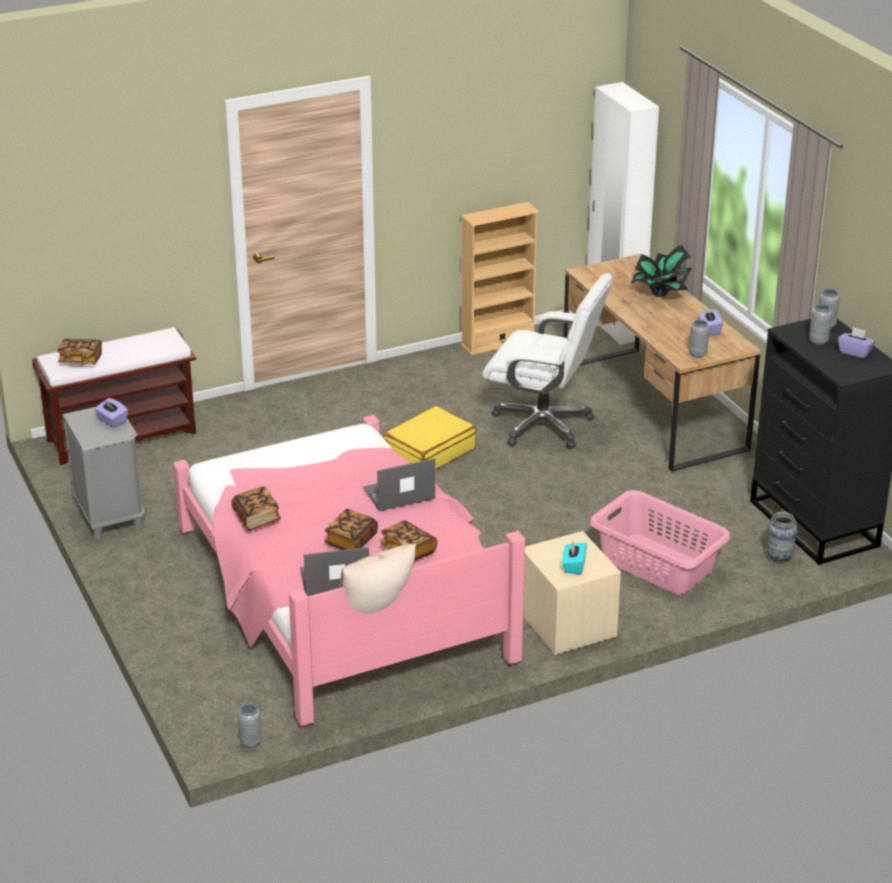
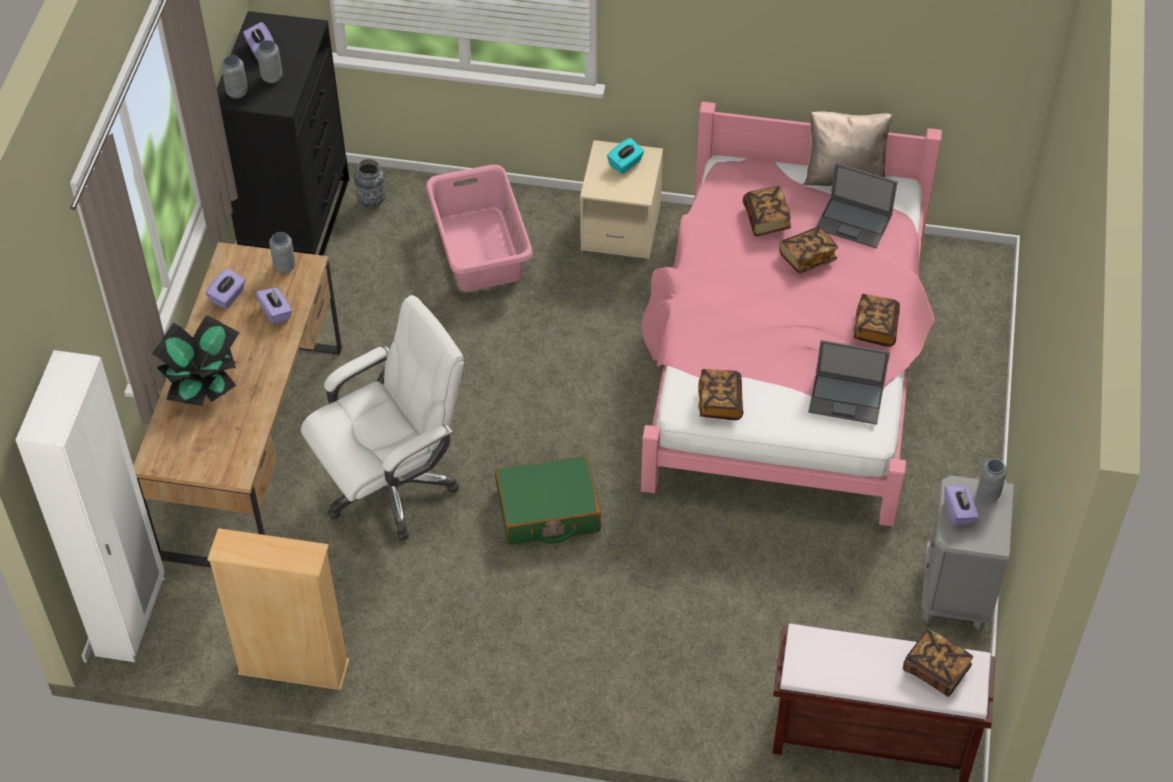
camera: 145 degrees left, 20 degrees up
grey vase [238,704,262,748] -> grey vase moved to [977,459,1007,501]
laptop [363,458,435,511] -> laptop moved to [808,340,890,425]
yellow suitcase [383,406,476,470] -> green suitcase [495,456,601,545]
white office chair [482,273,613,448] -> white office chair turned 90 degrees clockwise [301,295,464,541]
none -> purple tissue box [256,287,292,325]
none -> book [698,369,743,420]

